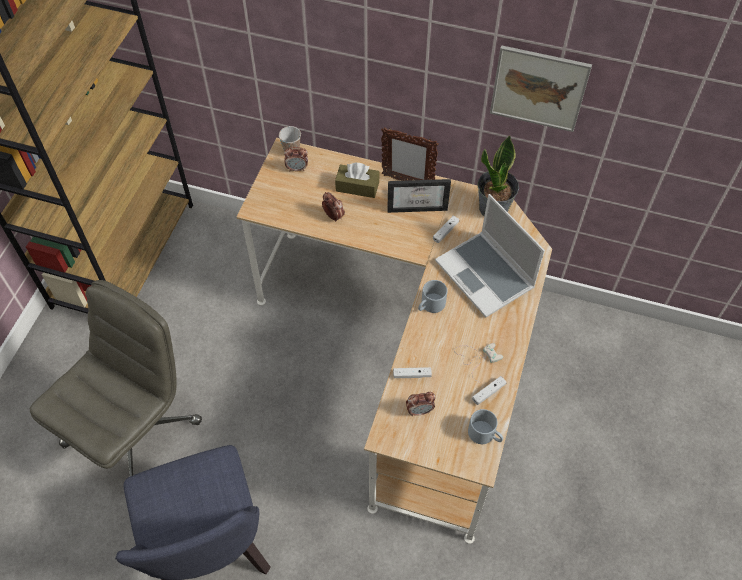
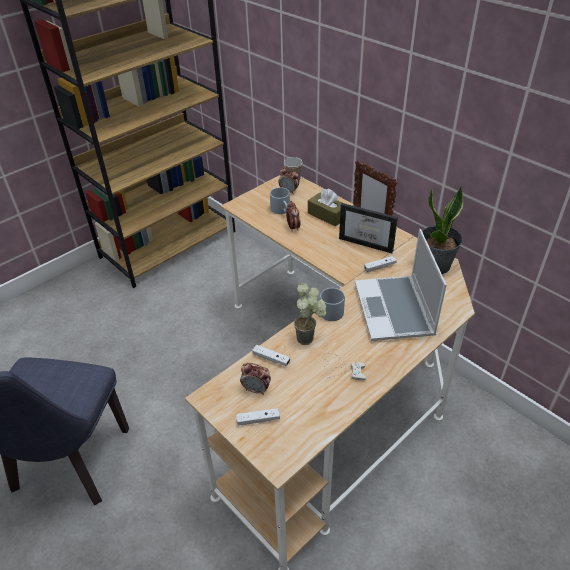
camera: 30 degrees right, 15 degrees down
grey office chair [30,280,202,476] -> none
grey mug [468,409,503,444] -> grey mug moved to [270,187,290,214]
white game controller [472,376,507,405] -> white game controller moved to [236,408,280,425]
picture [490,45,592,132] -> none
none -> potted plant [294,283,326,345]

